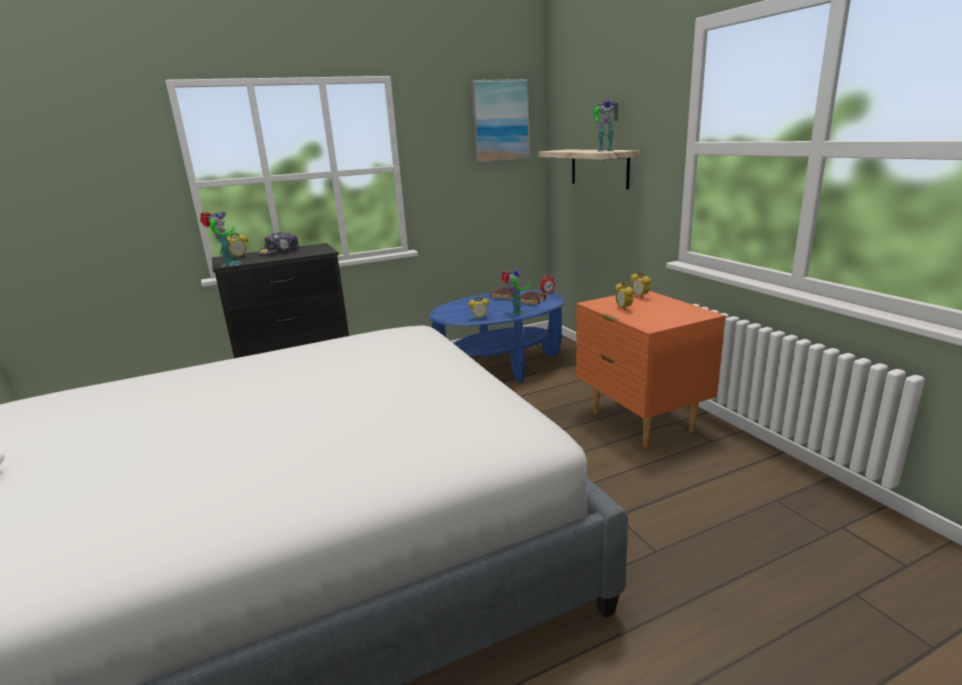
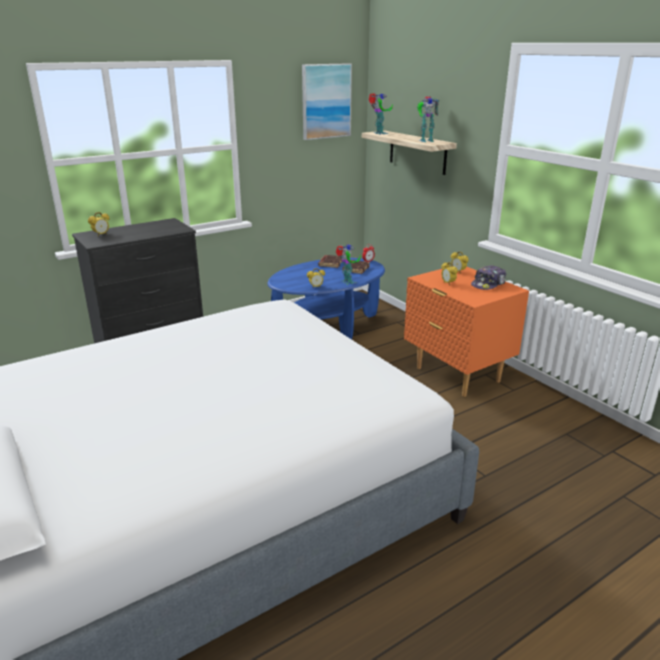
camera: 10 degrees left, 5 degrees up
toy robot [200,211,242,267] -> toy robot moved to [369,93,393,135]
cap [257,232,299,255] -> cap moved to [471,265,506,290]

